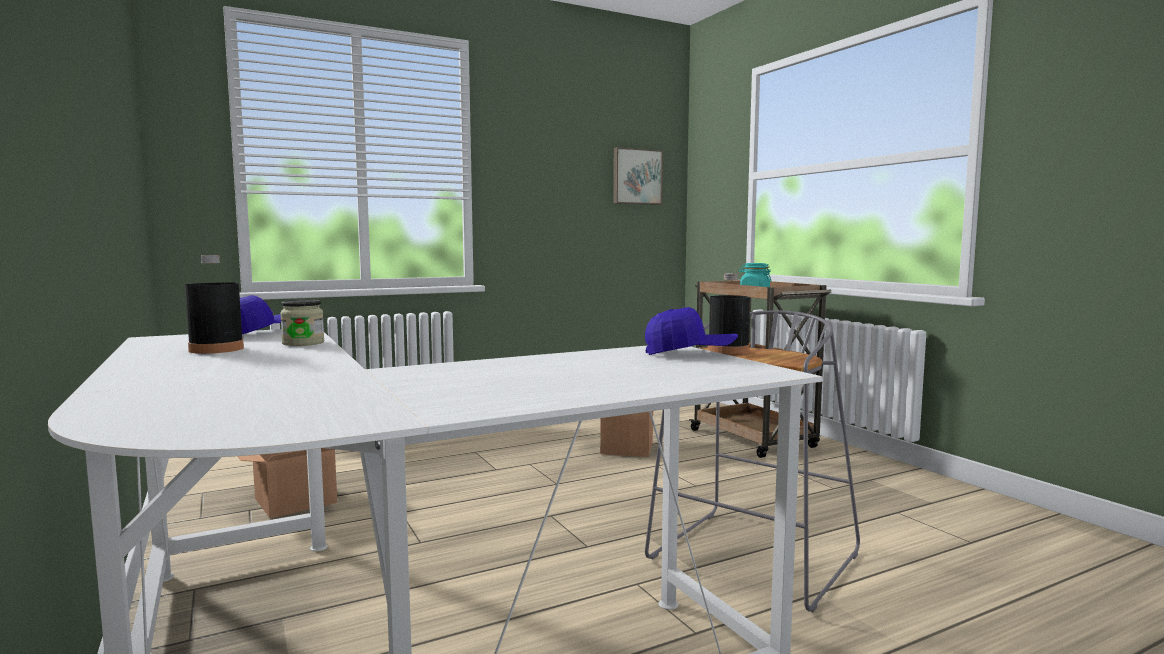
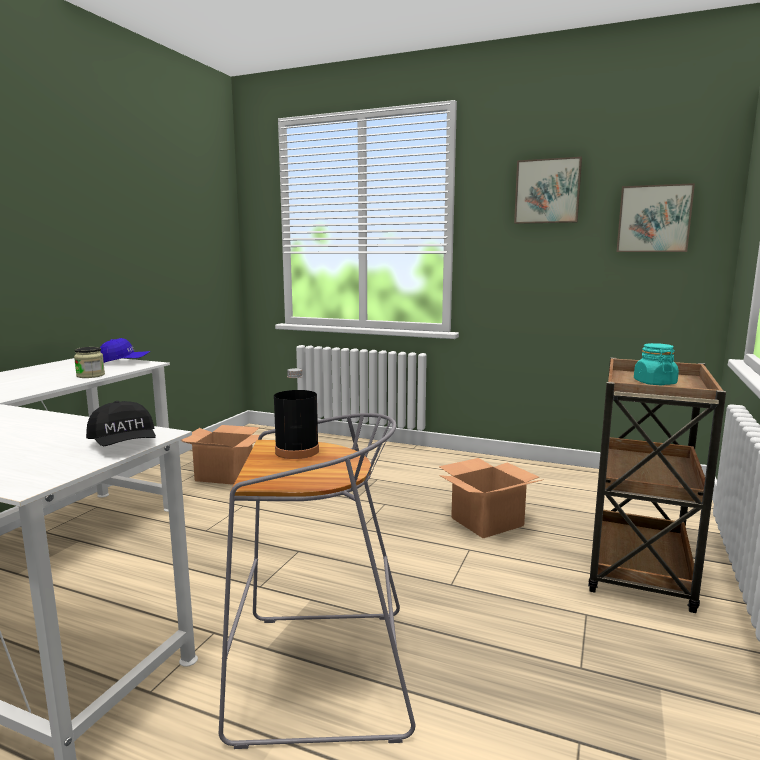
camera: 50 degrees right, 5 degrees up
black bottle [185,255,244,354] -> none
blue cap [645,307,738,355] -> black cap [86,401,156,446]
none -> picture [514,157,582,224]

